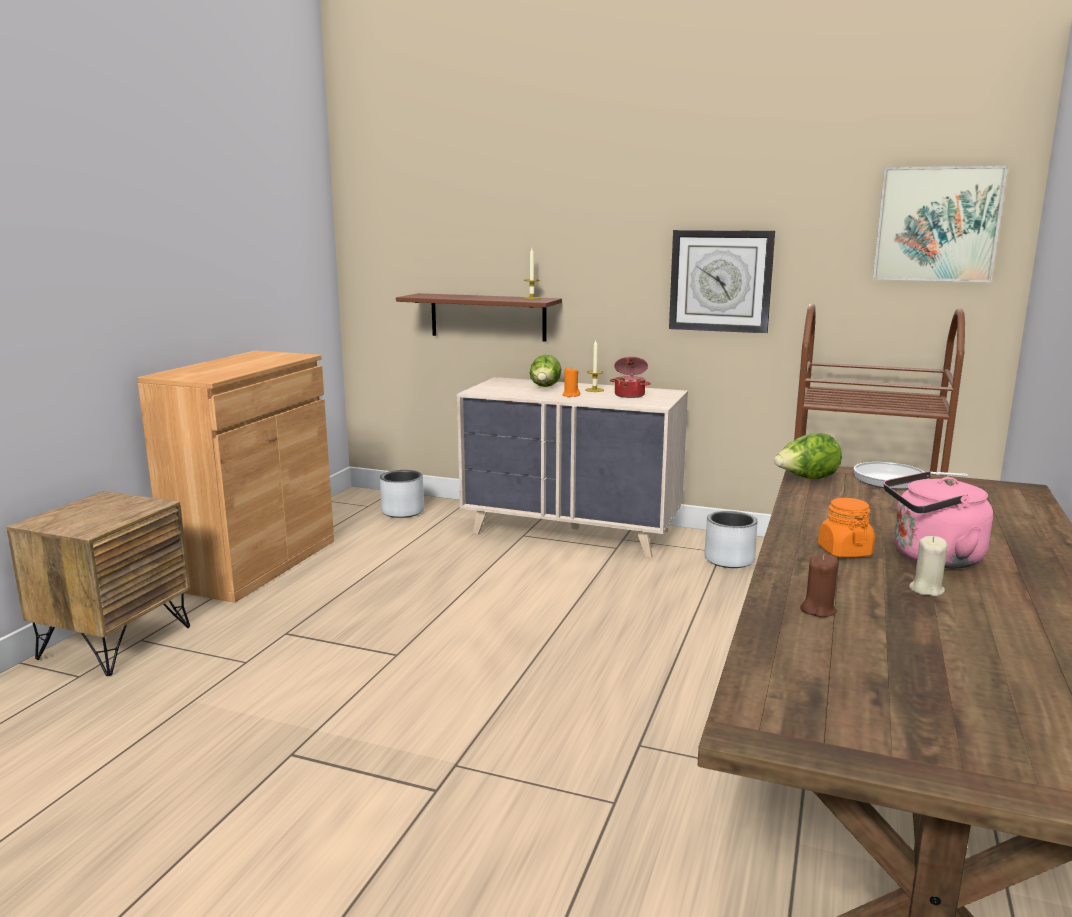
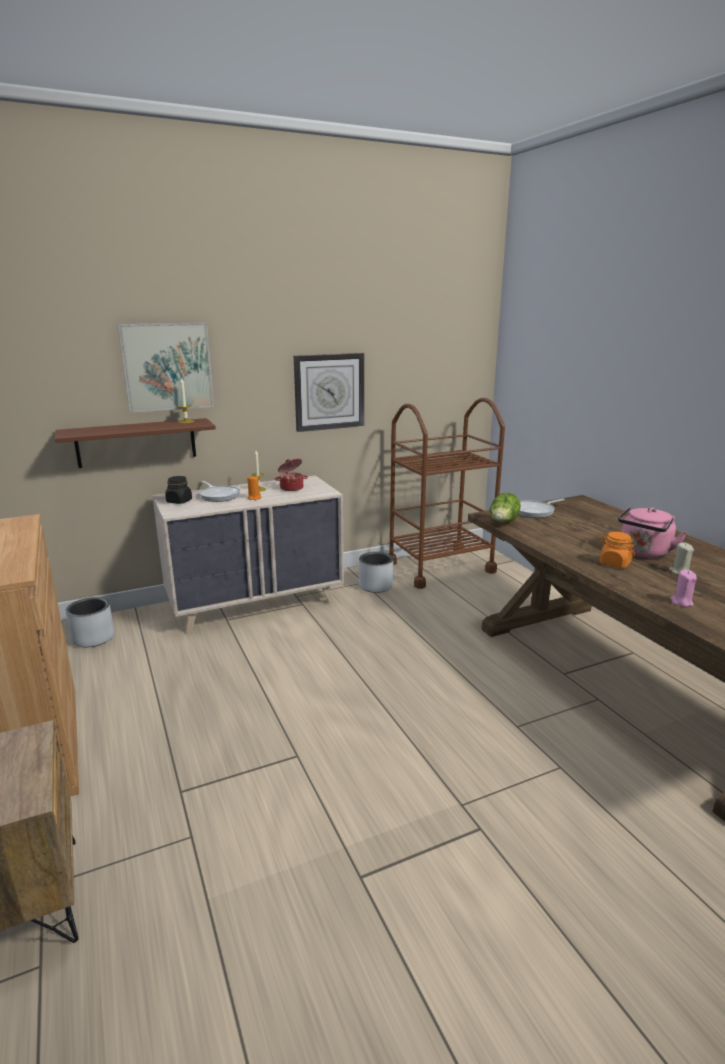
camera: 45 degrees left, 5 degrees up
lettuce [530,355,561,387] -> frying pan [199,481,240,502]
brown candle [800,554,838,617] -> pink candle [670,570,697,607]
picture [873,166,1008,282] -> picture moved to [118,323,214,413]
none -> black jar [165,476,192,504]

